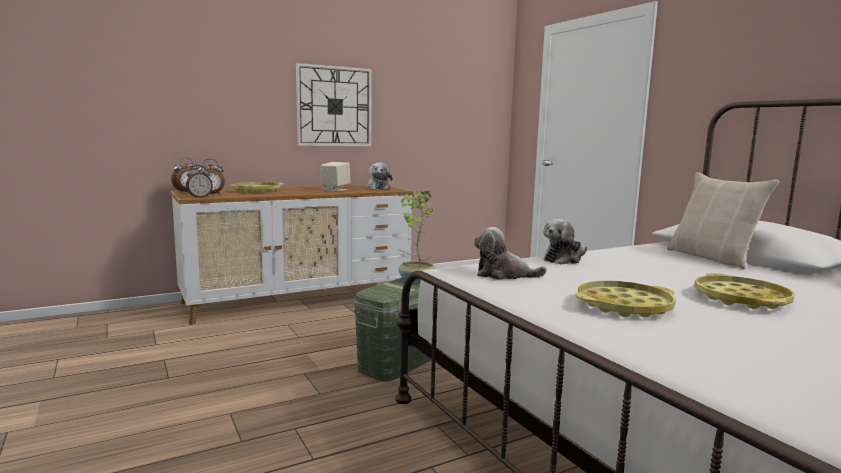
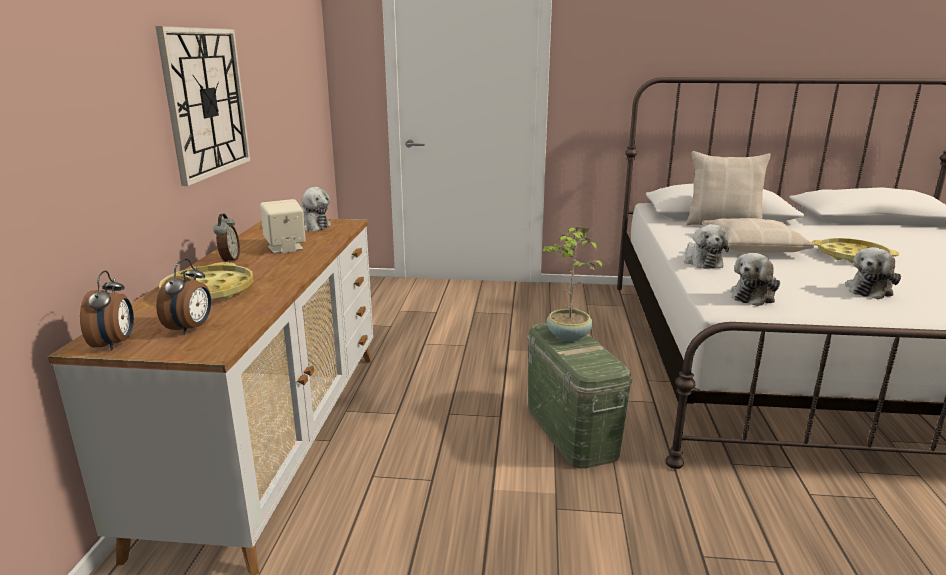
camera: 55 degrees left, 10 degrees up
alarm clock [186,165,213,198] -> alarm clock moved to [213,214,240,262]
yellow tray [576,280,676,318] -> plush toy [845,247,901,299]
none -> beige pillow [702,218,815,253]

